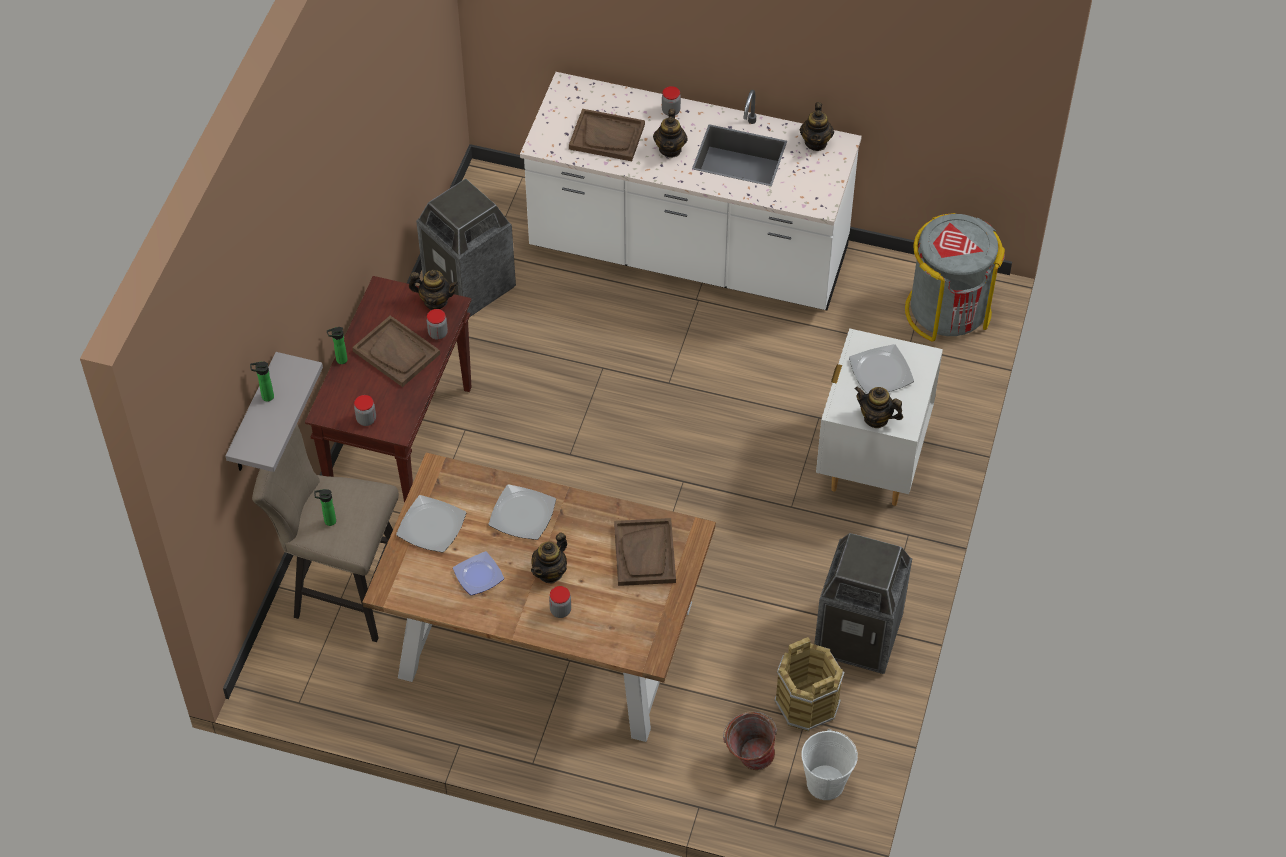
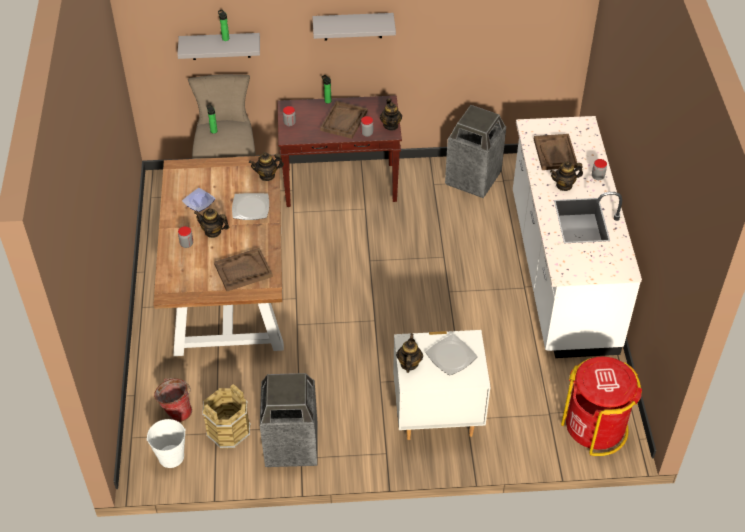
camera: 70 degrees right, 5 degrees down
plate [396,495,466,553] -> none
teapot [800,102,834,151] -> teapot moved to [249,152,284,181]
grey trash can [905,213,1005,342] -> red trash can [561,357,642,456]
none -> grey shelf [312,13,396,40]

